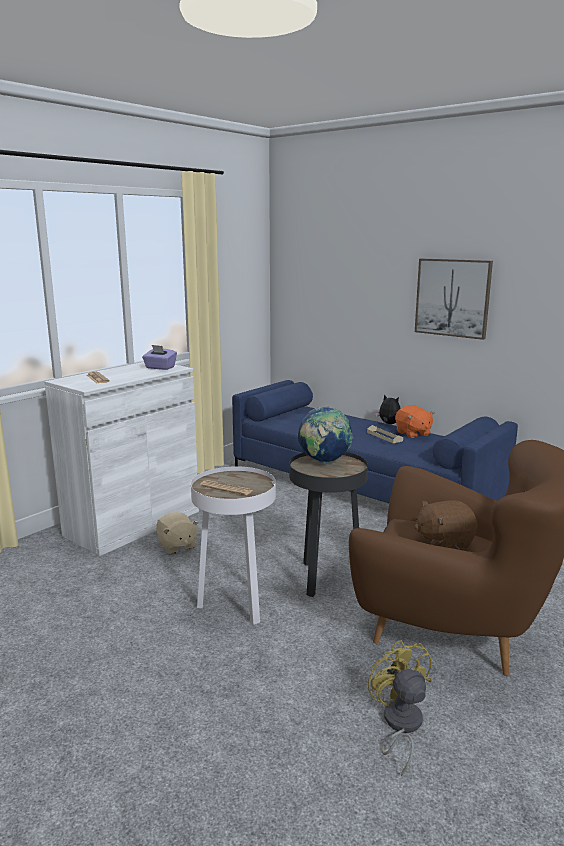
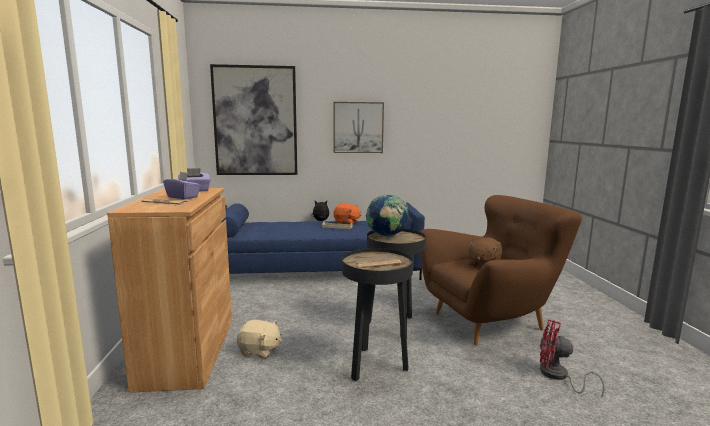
camera: 45 degrees left, 5 degrees down
white cabinet [44,362,199,556] -> brown cabinet [107,188,232,393]
white side table [191,466,276,625] -> black side table [342,248,413,381]
yellow fan [368,640,432,777] -> red fan [540,320,605,398]
none -> purple tissue box [163,172,201,199]
none -> picture [210,64,297,175]

